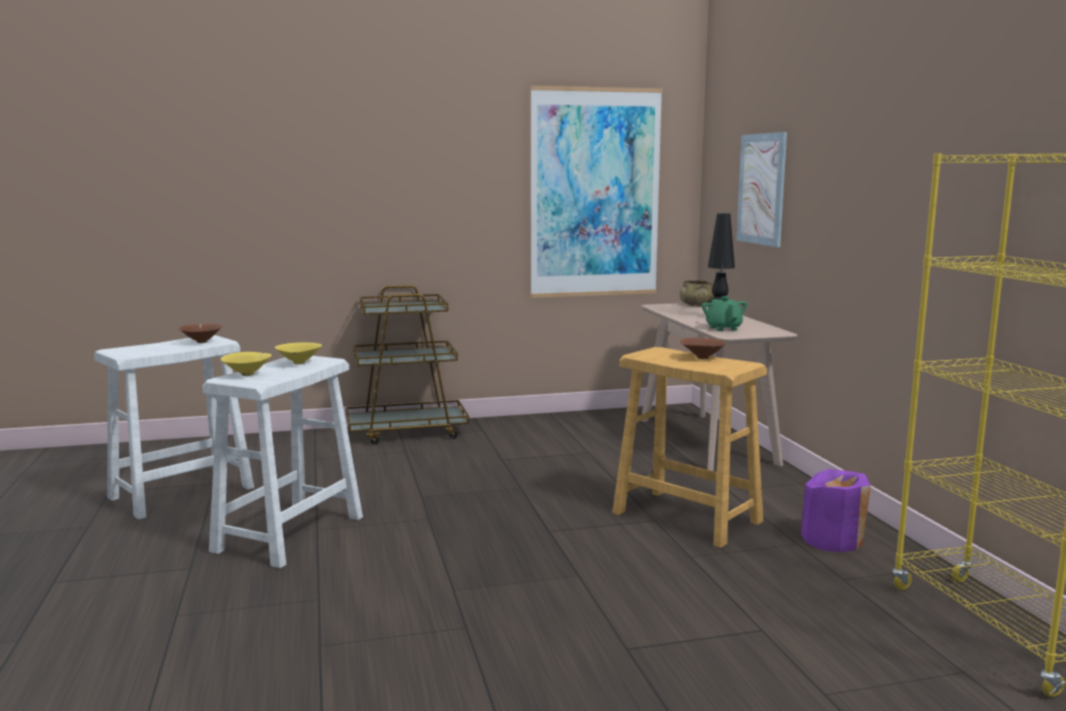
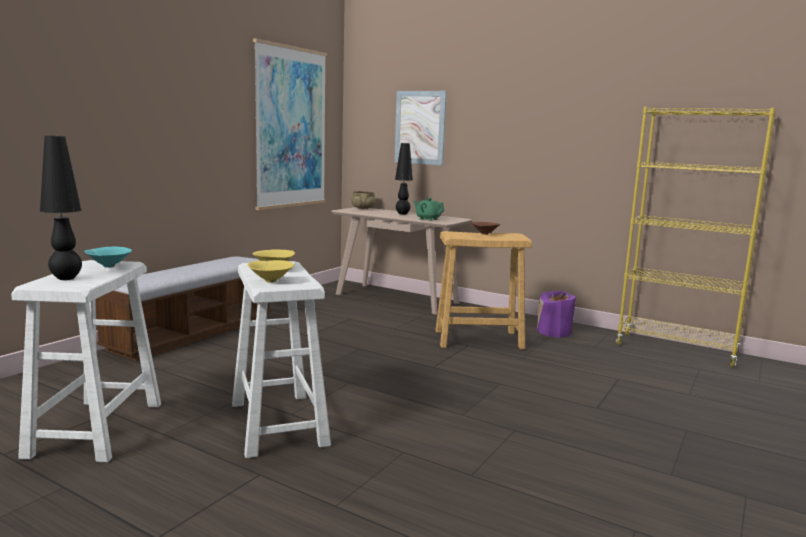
camera: 45 degrees left, 0 degrees up
brown bowl [179,323,222,343] -> turquoise bowl [84,247,132,268]
brown cart [346,285,469,445] -> bench [95,256,271,361]
none -> black table lamp [40,136,82,280]

